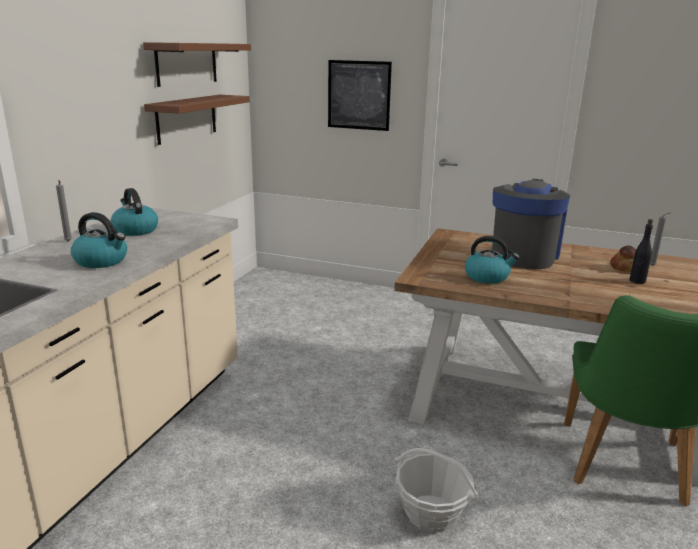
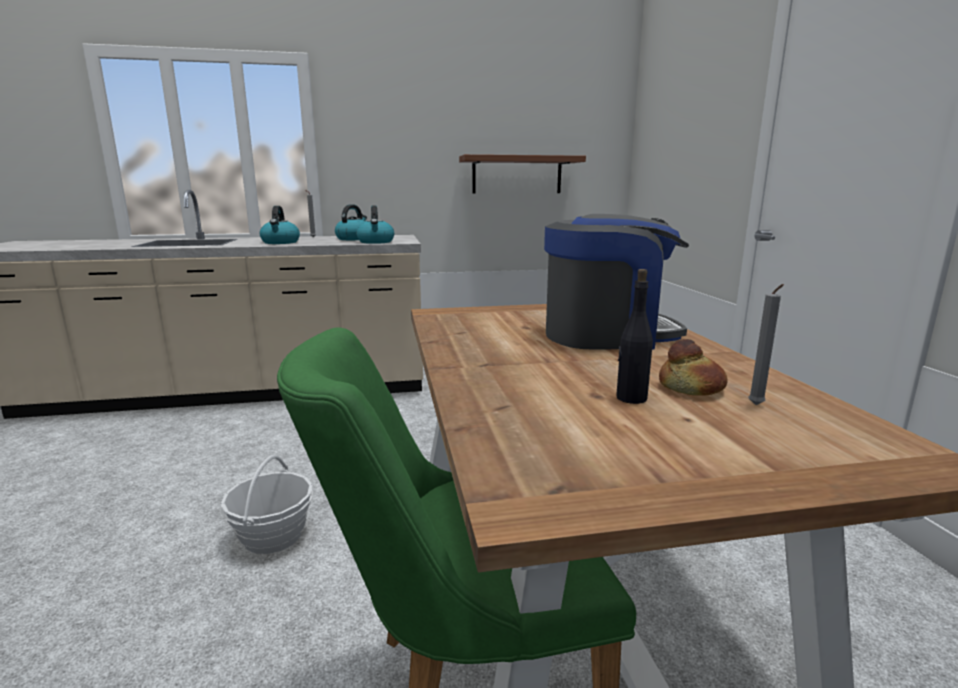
camera: 60 degrees right, 5 degrees down
brown shelf [143,42,251,87] -> none
picture [328,60,392,131] -> none
kettle [465,236,520,284] -> kettle moved to [356,205,394,244]

